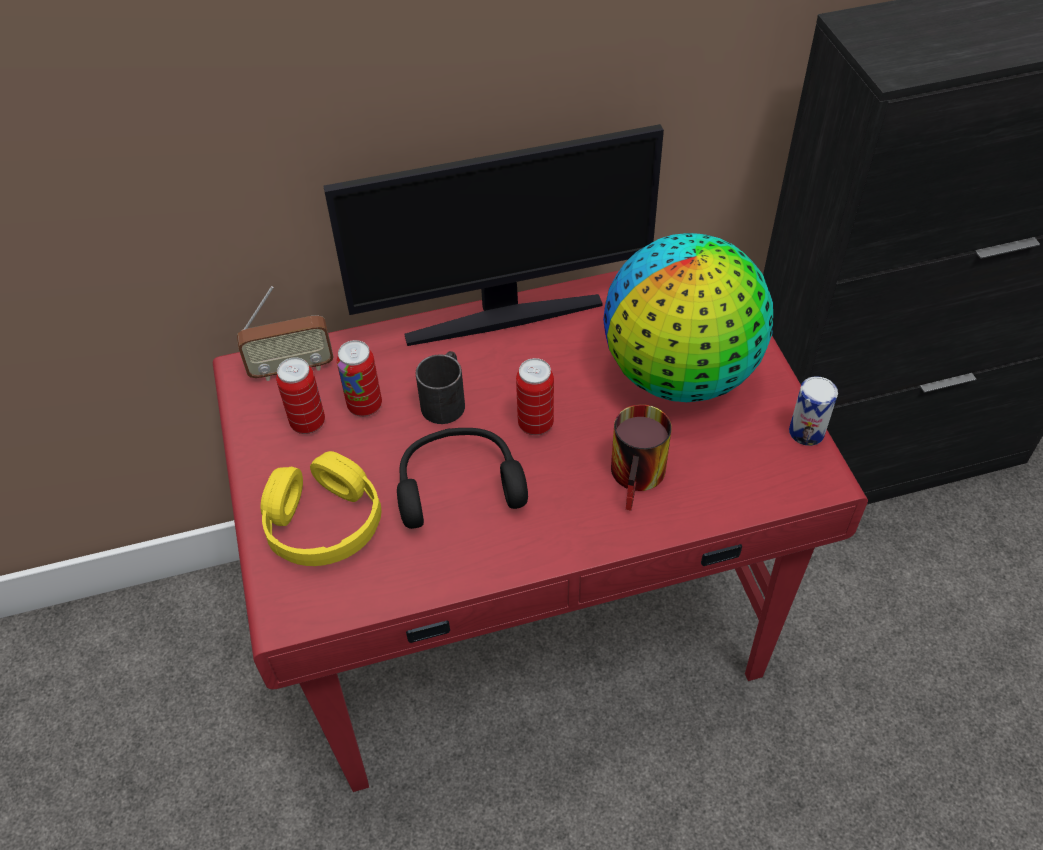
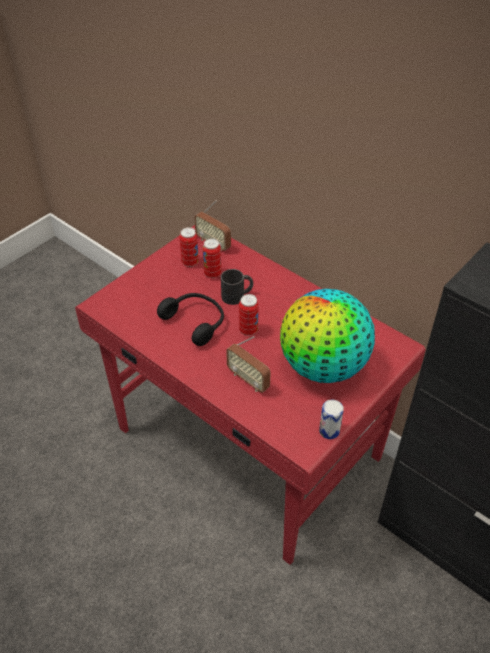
camera: 55 degrees right, 5 degrees down
yellow headphones [261,451,381,566] -> none
monitor [323,124,664,346] -> none
mug [611,404,672,511] -> radio [226,336,271,393]

